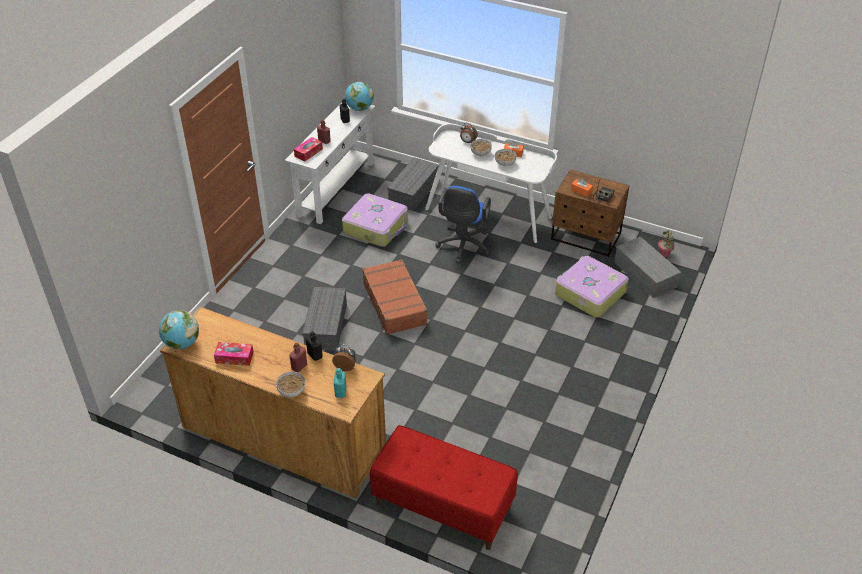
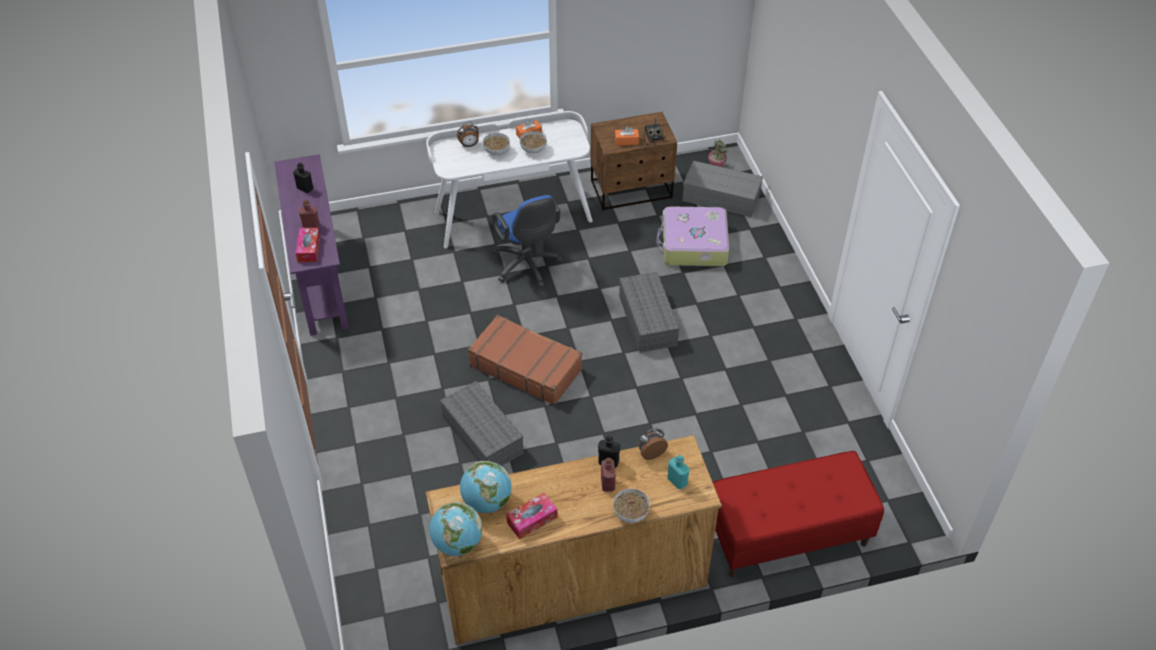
camera: 40 degrees left, 5 degrees up
white console table [285,103,375,224] -> purple console table [274,154,349,336]
suitcase [342,194,408,247] -> none
globe [345,82,374,111] -> globe moved to [460,461,511,513]
grey storage box [387,157,439,211] -> grey storage box moved to [619,272,680,353]

